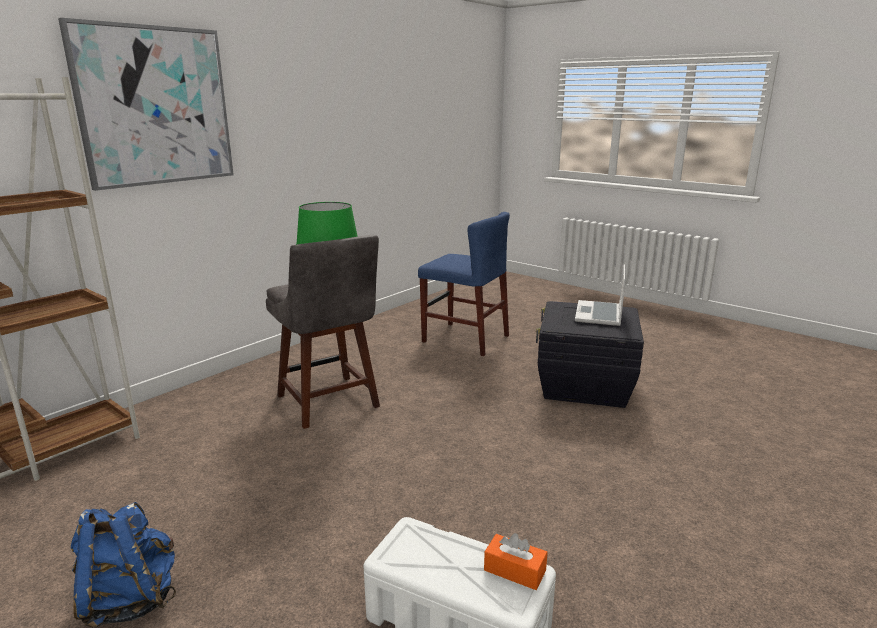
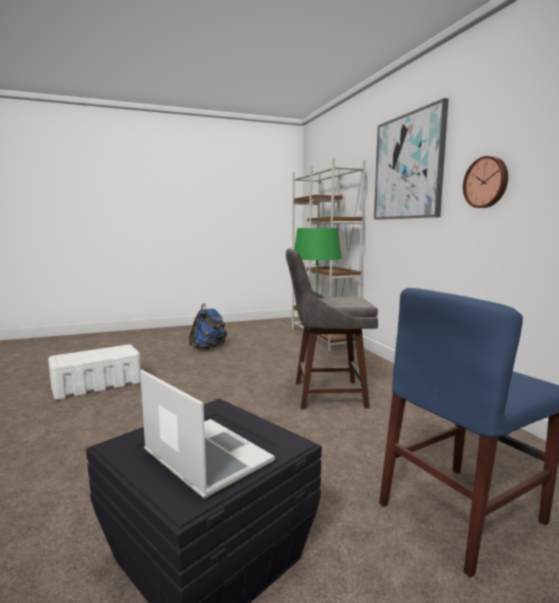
camera: 120 degrees right, 10 degrees down
orange tissue box [484,533,548,590] -> none
none -> wall clock [463,156,508,208]

